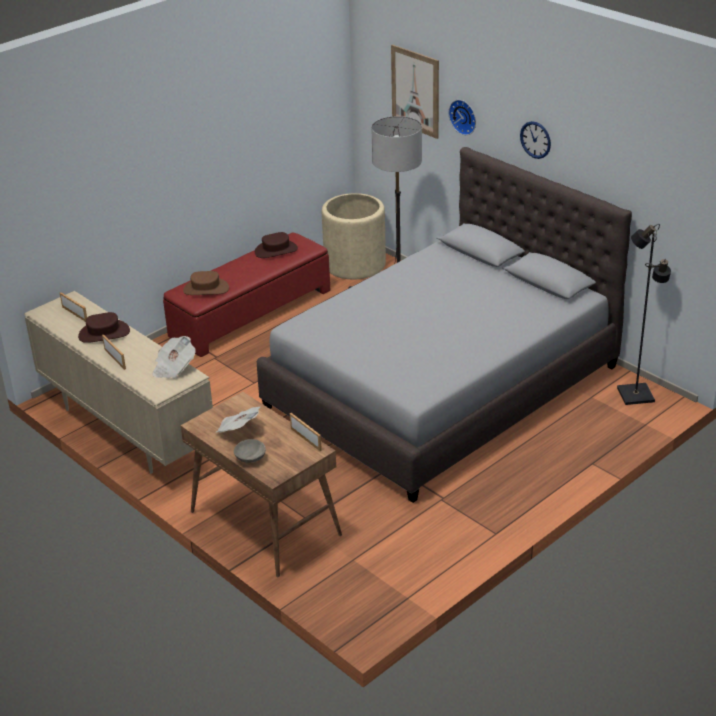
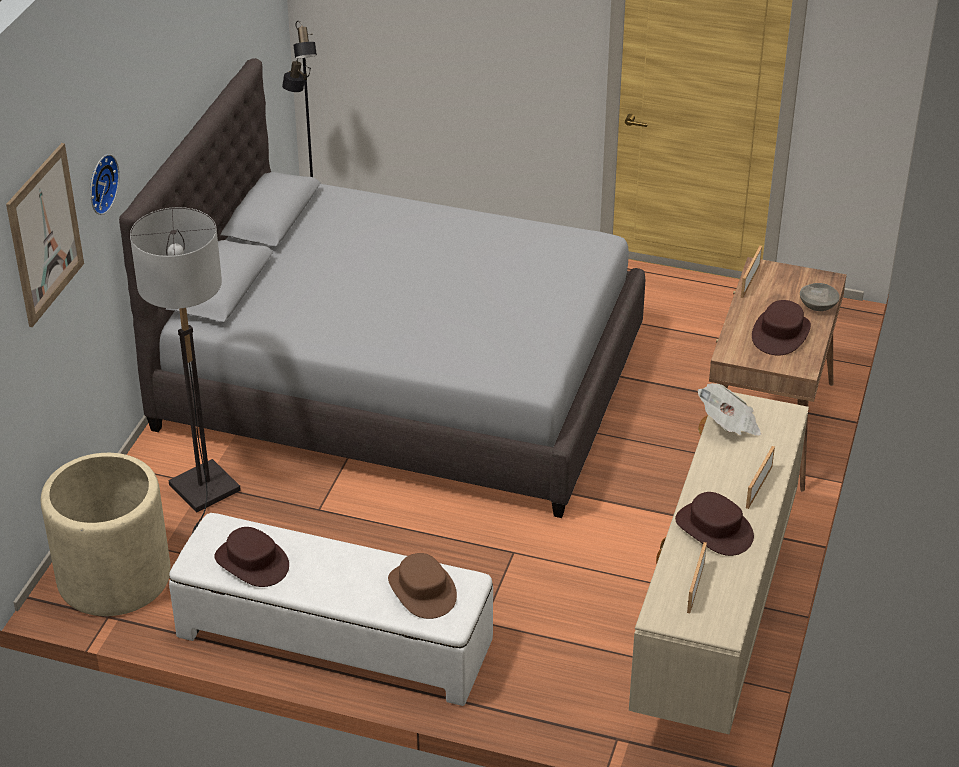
camera: 120 degrees left, 5 degrees up
red bench [163,233,330,357] -> white bench [169,513,493,706]
newspaper [216,407,260,433] -> brown hat [752,300,811,356]
wall clock [520,121,551,159] -> none

